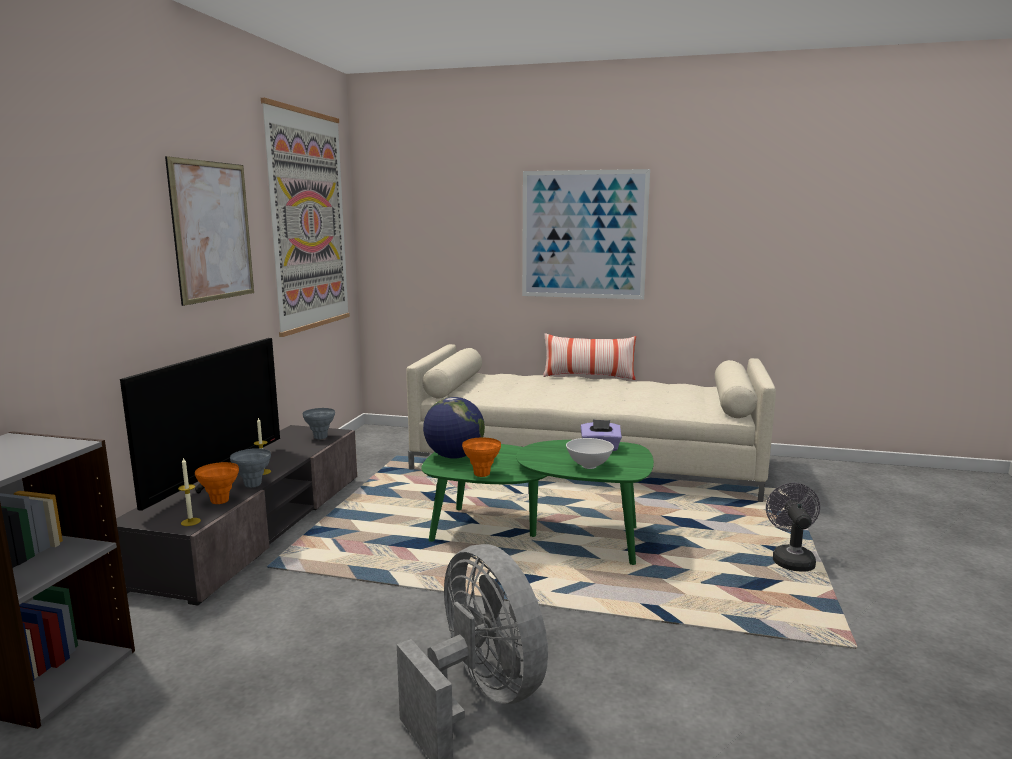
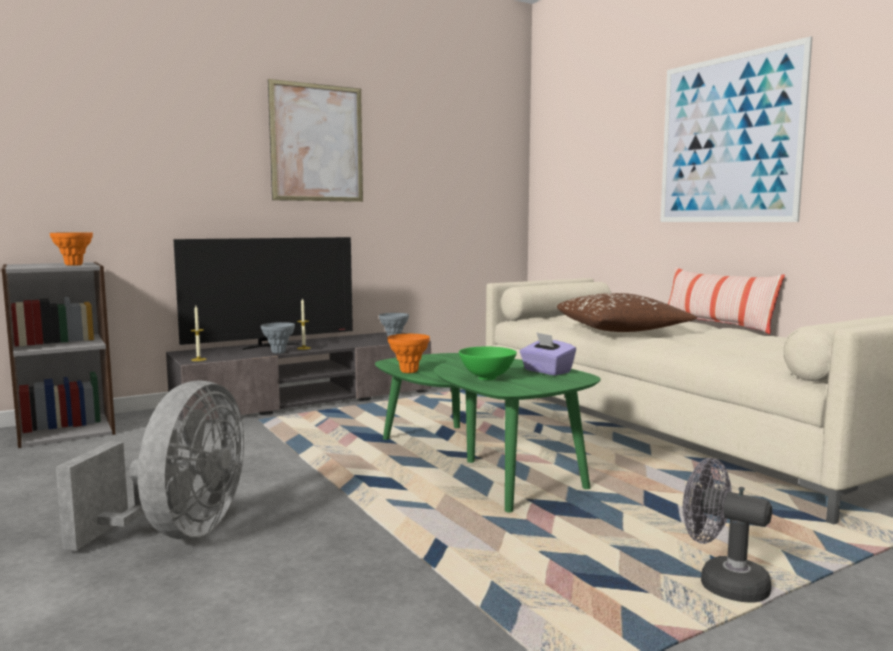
camera: 45 degrees right, 5 degrees down
orange vase [195,462,239,504] -> orange vase moved to [50,232,93,266]
picture [261,98,350,337] -> none
globe [423,397,485,459] -> none
white bowl [566,438,614,469] -> green bowl [459,347,517,380]
grey fan [766,483,820,571] -> grey fan turned 105 degrees counterclockwise [683,458,772,602]
none -> brown pillow [557,293,697,332]

